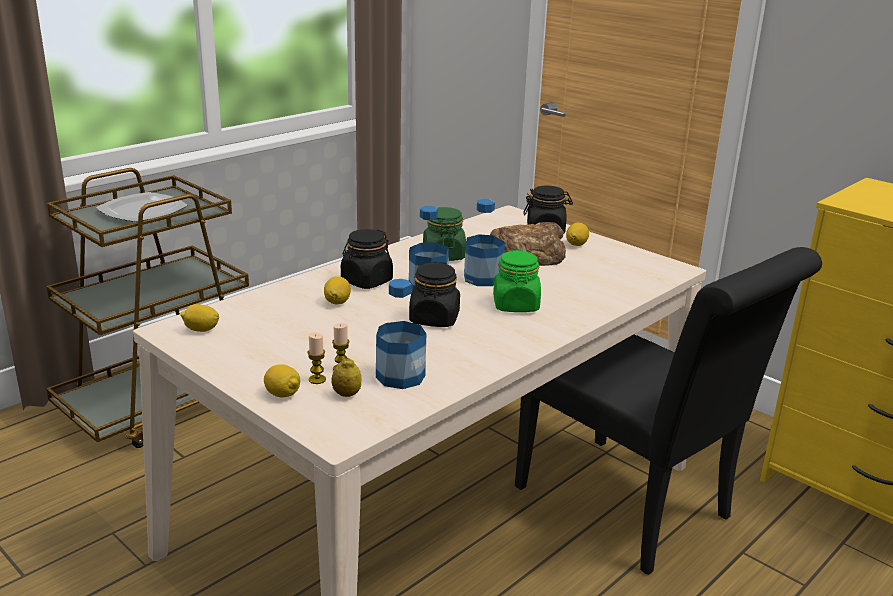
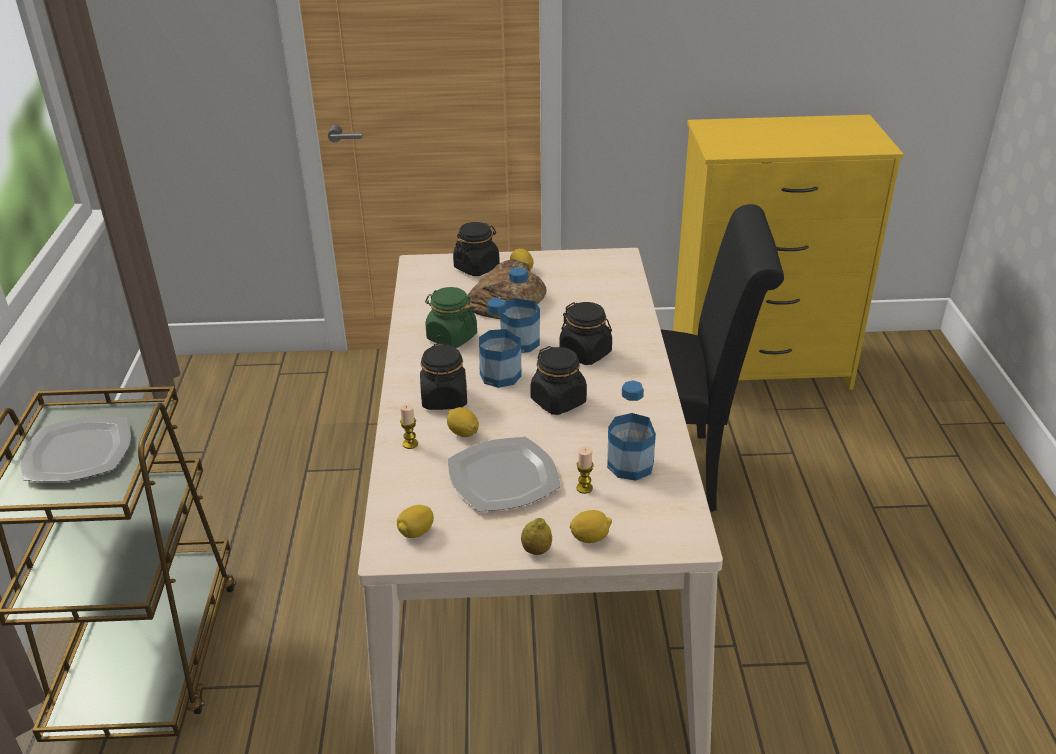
camera: 45 degrees left, 10 degrees up
candle [307,332,326,384] -> candle moved to [400,404,418,449]
lemon [331,358,362,397] -> lemon moved to [521,518,552,555]
green jar [493,250,541,312] -> black jar [560,302,612,365]
none -> plate [448,437,561,512]

